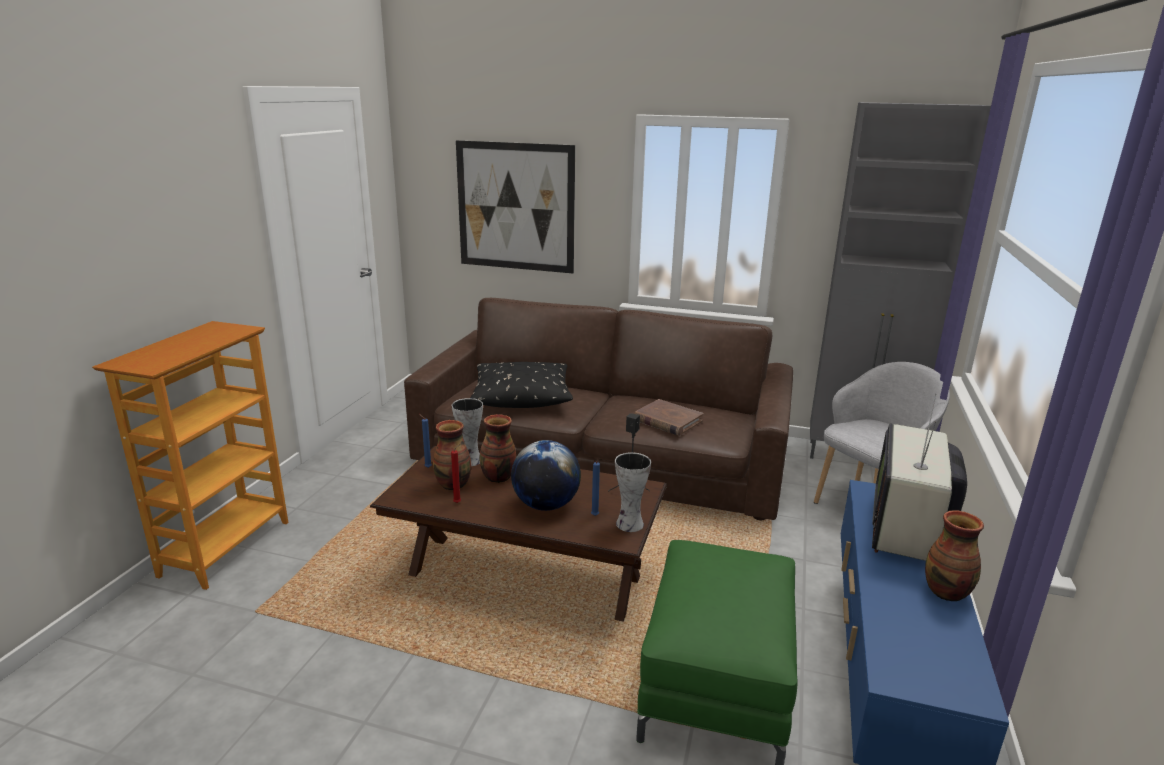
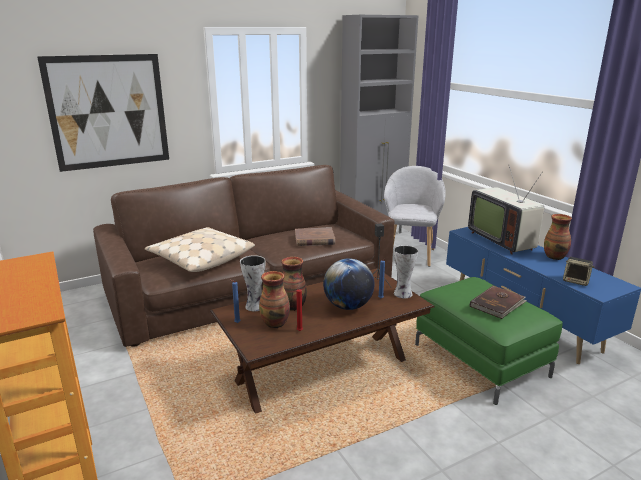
camera: 45 degrees left, 0 degrees up
black pillow [470,362,573,408] -> beige pillow [145,227,255,272]
none -> brown book [470,286,527,319]
none -> speaker [563,257,595,286]

